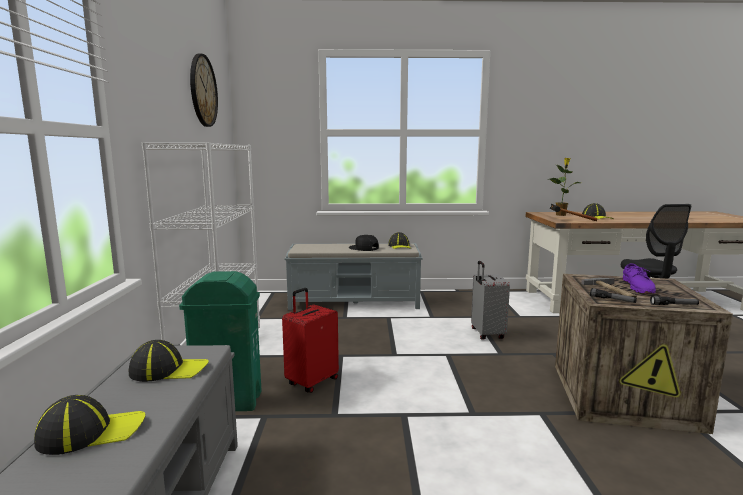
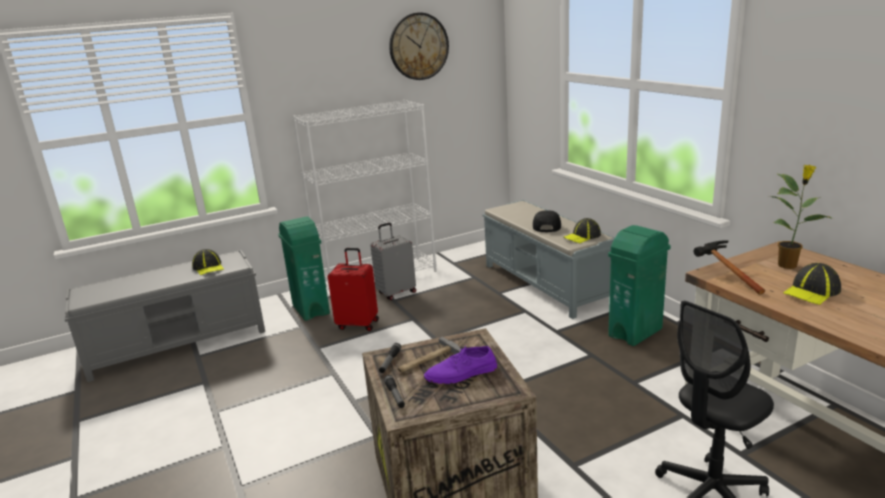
camera: 65 degrees right, 10 degrees up
cap [34,395,145,455] -> none
grey suitcase [471,261,510,340] -> grey suitcase moved to [370,223,416,300]
none -> green trash can [608,225,671,346]

